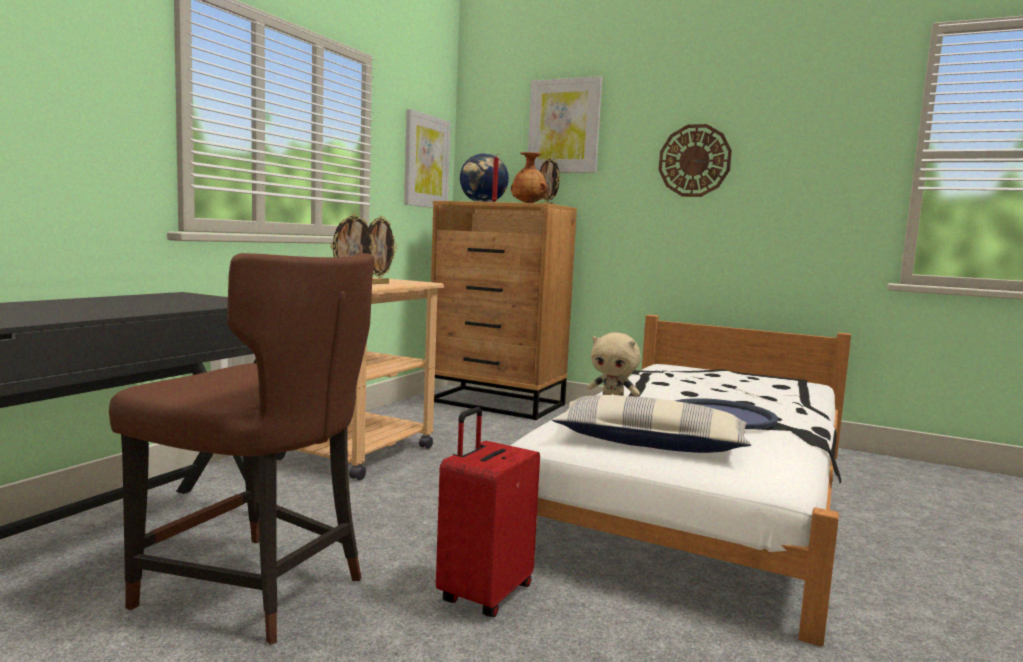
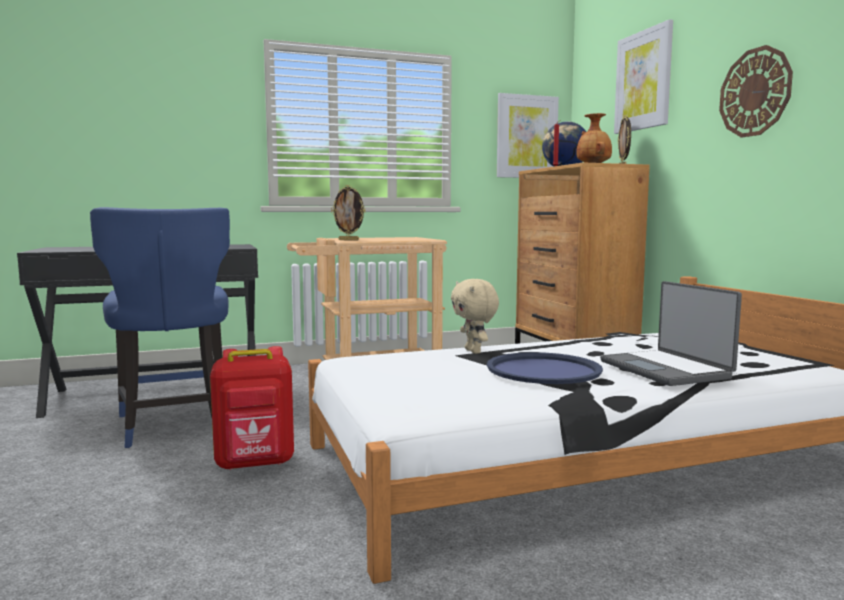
camera: 45 degrees right, 0 degrees up
brown chair [109,252,374,645] -> blue chair [90,207,230,448]
picture frame [368,216,397,284] -> none
red suitcase [436,407,540,617] -> red backpack [210,346,294,470]
pillow [552,395,751,453] -> none
none -> laptop [600,281,742,386]

